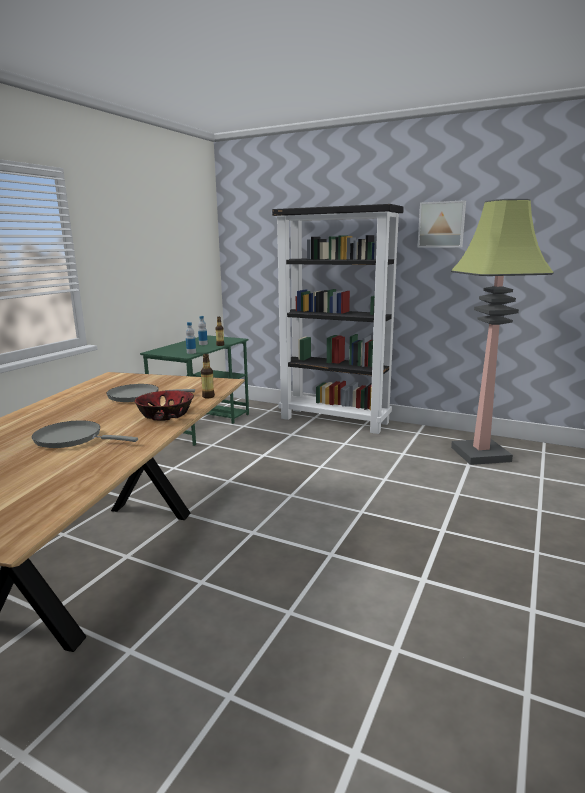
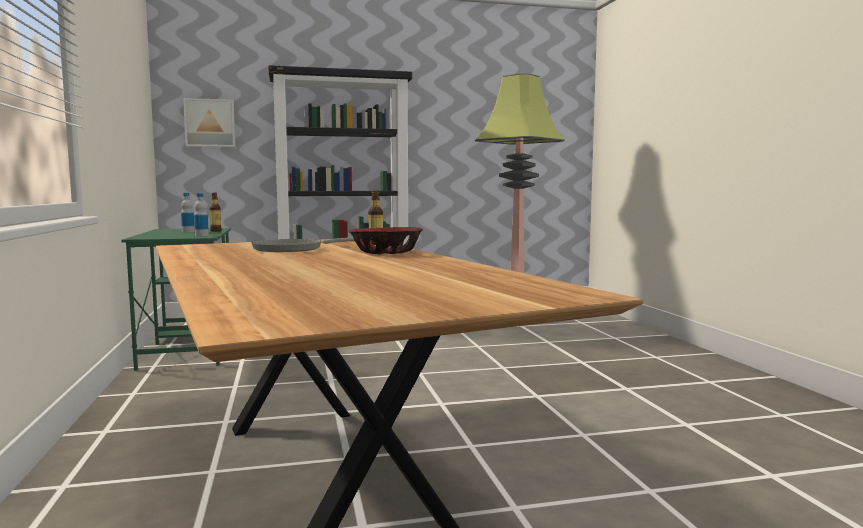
camera: 40 degrees left, 10 degrees down
grey frying pan [32,420,138,448] -> none
picture [417,200,466,248] -> picture moved to [183,98,235,147]

